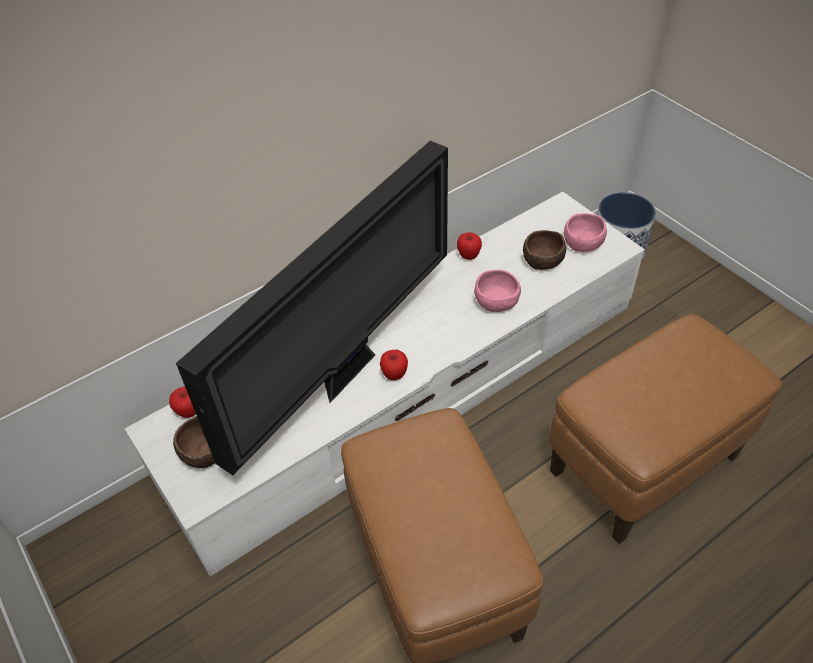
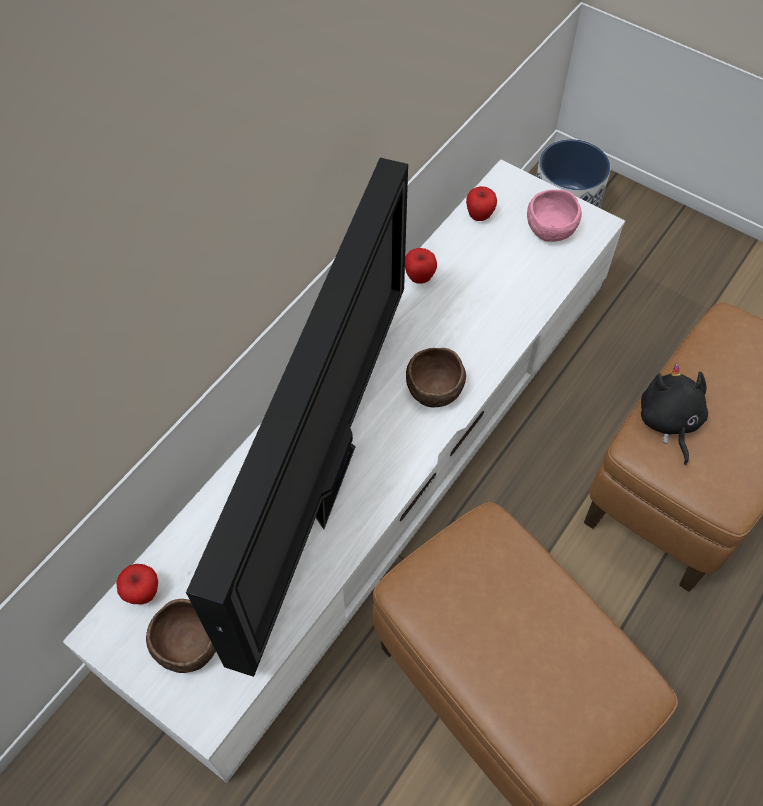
camera: 20 degrees left, 10 degrees up
apple [380,350,408,380] -> apple moved to [466,186,497,221]
pink bowl [474,270,521,312] -> none
brown bowl [523,230,566,270] -> brown bowl moved to [406,348,466,407]
none -> black plush toy [641,363,708,465]

